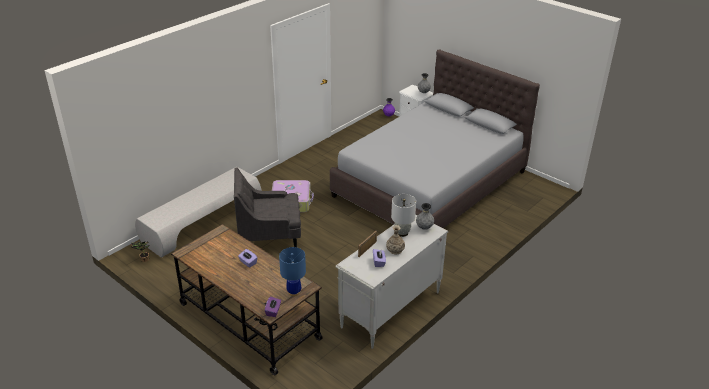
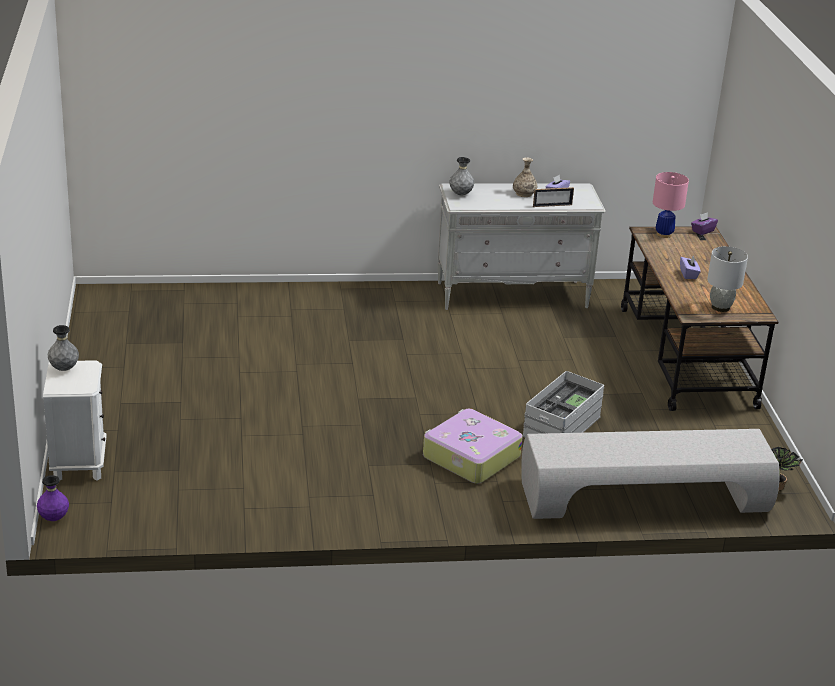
camera: 140 degrees left, 5 degrees down
grey armchair [234,167,301,247] -> grey storage box [523,371,604,437]
blue table lamp [279,247,306,296] -> pink table lamp [653,172,689,238]
grey bed [330,50,540,228] -> none
white table lamp [391,194,416,237] -> white table lamp moved to [707,246,748,312]

